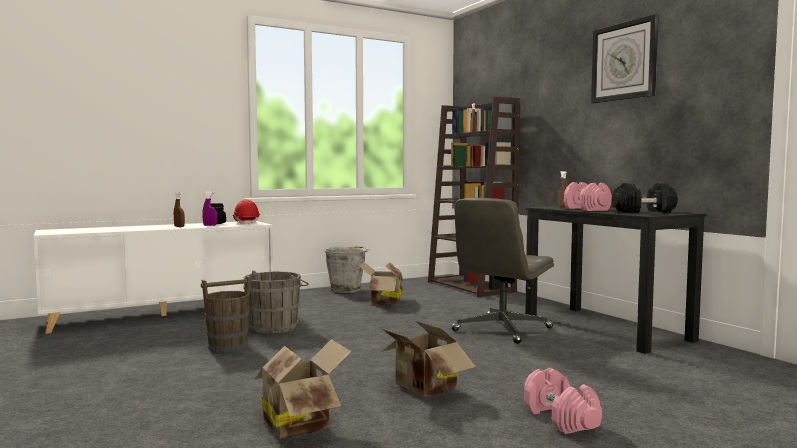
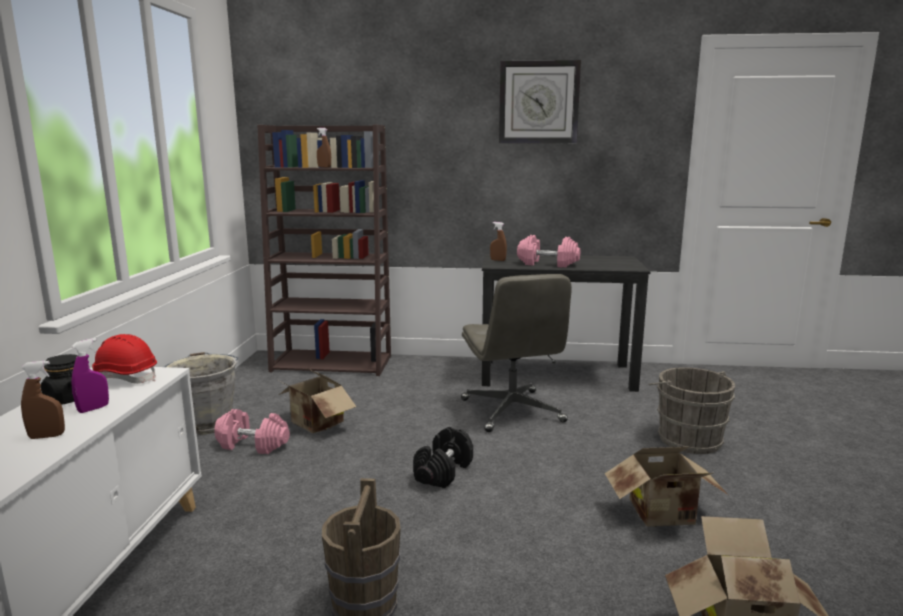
camera: 55 degrees left, 10 degrees up
grey bucket [243,271,309,334] -> grey bucket moved to [648,367,735,454]
pink dumbbell [524,368,602,434] -> pink dumbbell moved to [214,409,290,454]
black dumbbell [611,183,678,213] -> black dumbbell moved to [413,427,473,488]

